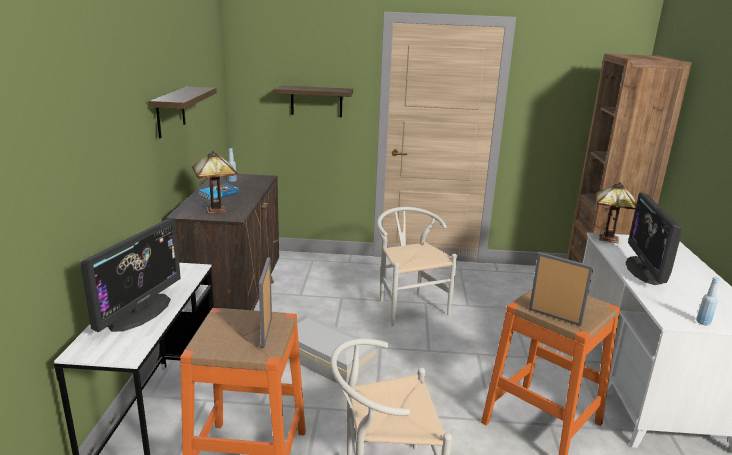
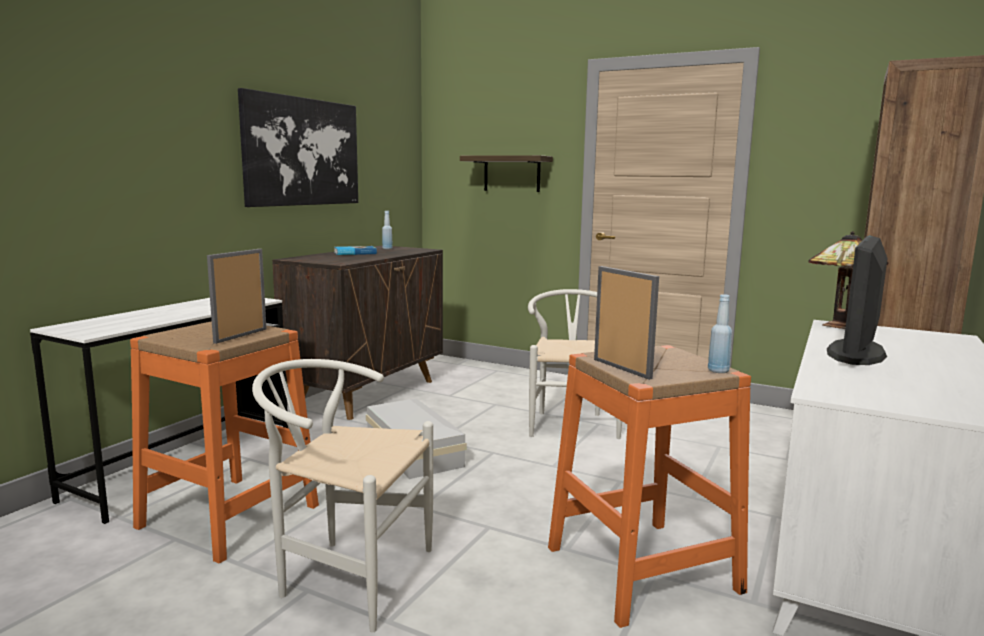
camera: 25 degrees right, 10 degrees down
monitor [81,218,181,332] -> none
shelf [149,86,217,138] -> picture [238,88,358,207]
table lamp [192,151,238,214] -> none
blue bottle [696,277,720,325] -> blue bottle moved to [708,294,732,373]

